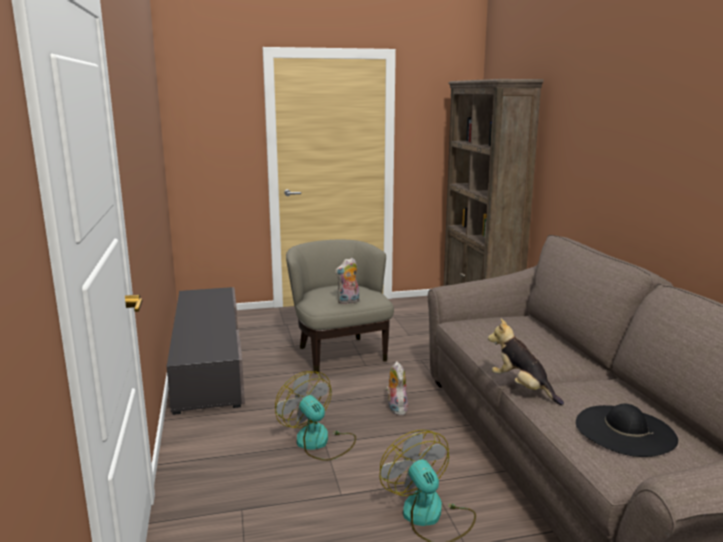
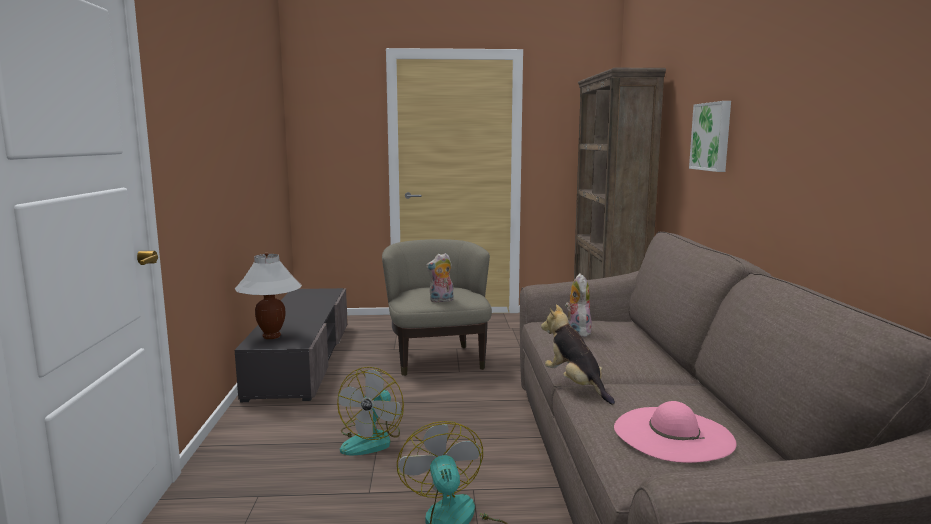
camera: 10 degrees right, 5 degrees down
fan [275,371,356,461] -> fan turned 135 degrees counterclockwise [337,367,404,455]
plush toy [385,362,408,415] -> plush toy moved to [565,273,592,337]
black hat [576,404,678,457] -> pink hat [614,401,736,463]
none -> white table lamp [235,253,302,339]
none -> picture [689,101,731,172]

